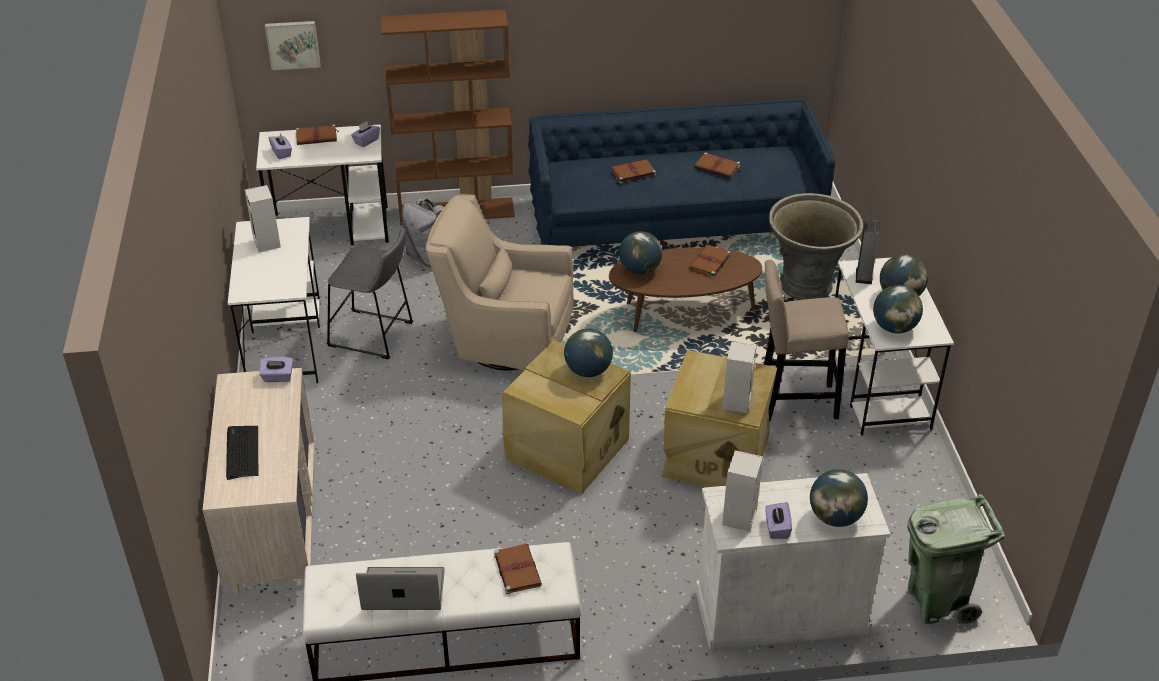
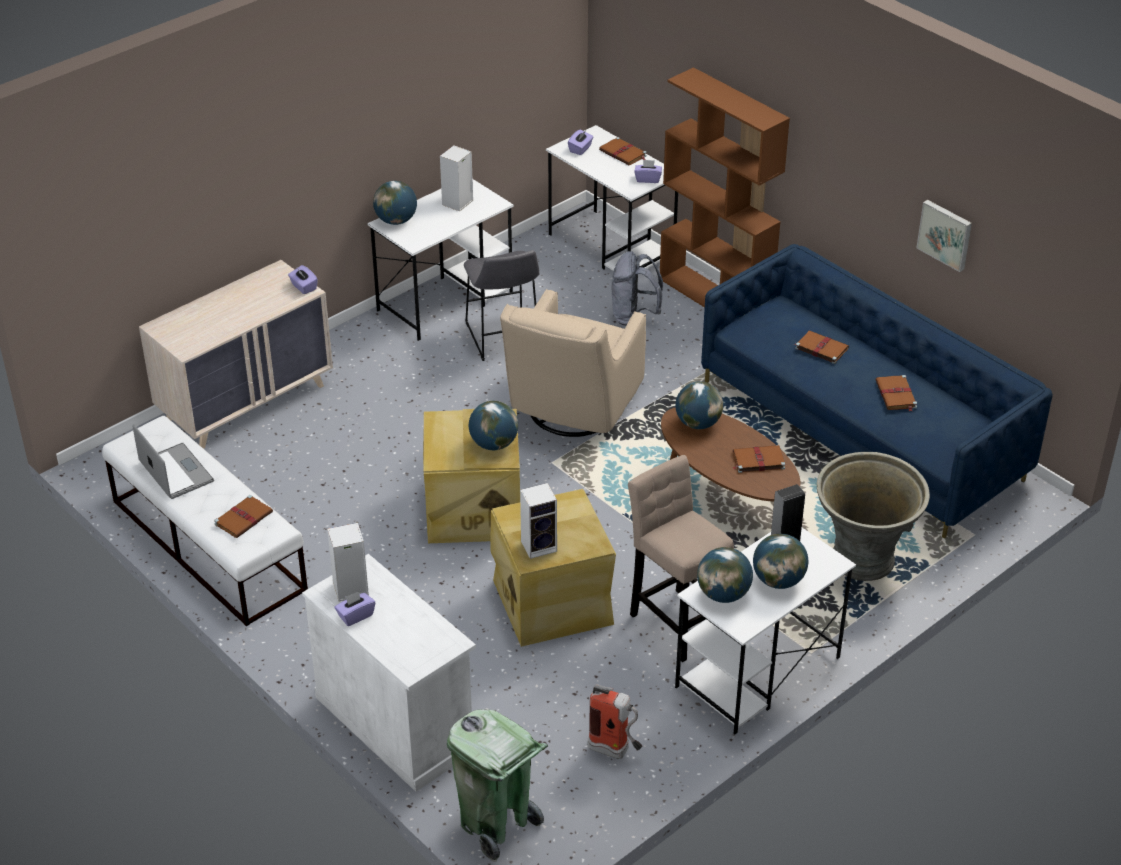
camera: 55 degrees right, 0 degrees up
keyboard [226,426,258,480] -> none
picture [265,21,321,70] -> picture moved to [916,200,972,272]
beige armchair [426,194,573,370] -> beige armchair turned 135 degrees counterclockwise [500,289,646,437]
globe [810,469,868,527] -> globe moved to [373,181,417,225]
none -> fire extinguisher [588,684,642,759]

